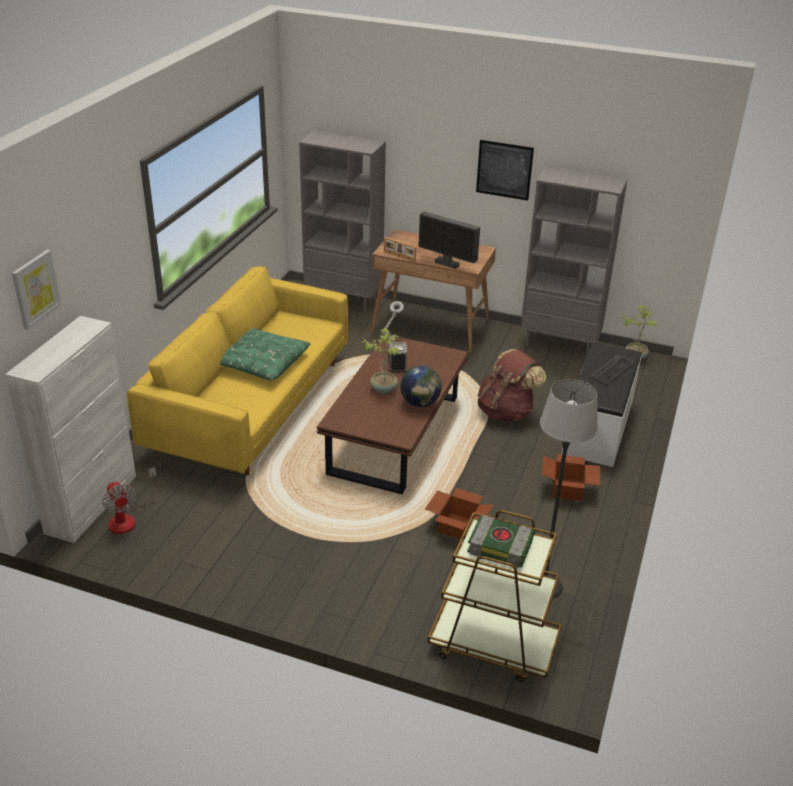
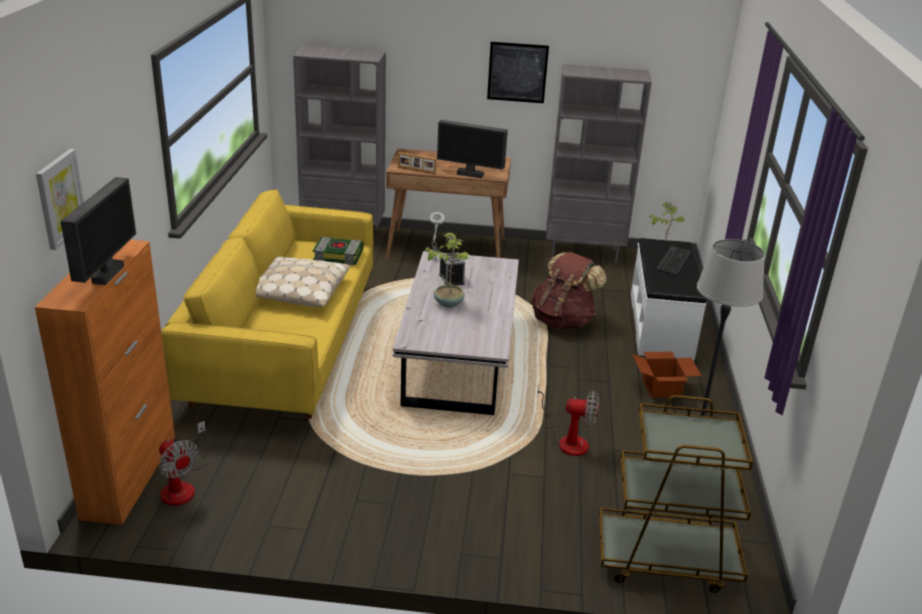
camera: 15 degrees left, 5 degrees down
white cabinet [5,316,136,543] -> orange cabinet [35,240,175,525]
green pillow [221,328,310,381] -> beige pillow [256,256,350,307]
brown coffee table [317,337,468,494] -> white coffee table [393,251,519,415]
globe [400,366,442,407] -> none
cardboard box [425,488,494,540] -> fan [537,386,599,456]
book [467,516,535,568] -> book moved to [313,237,364,265]
none -> monitor [60,177,136,285]

